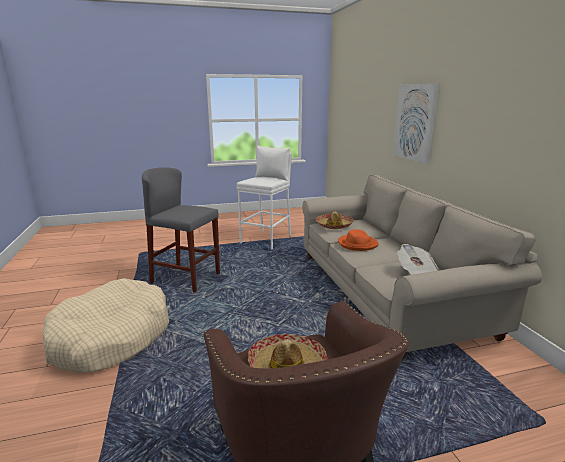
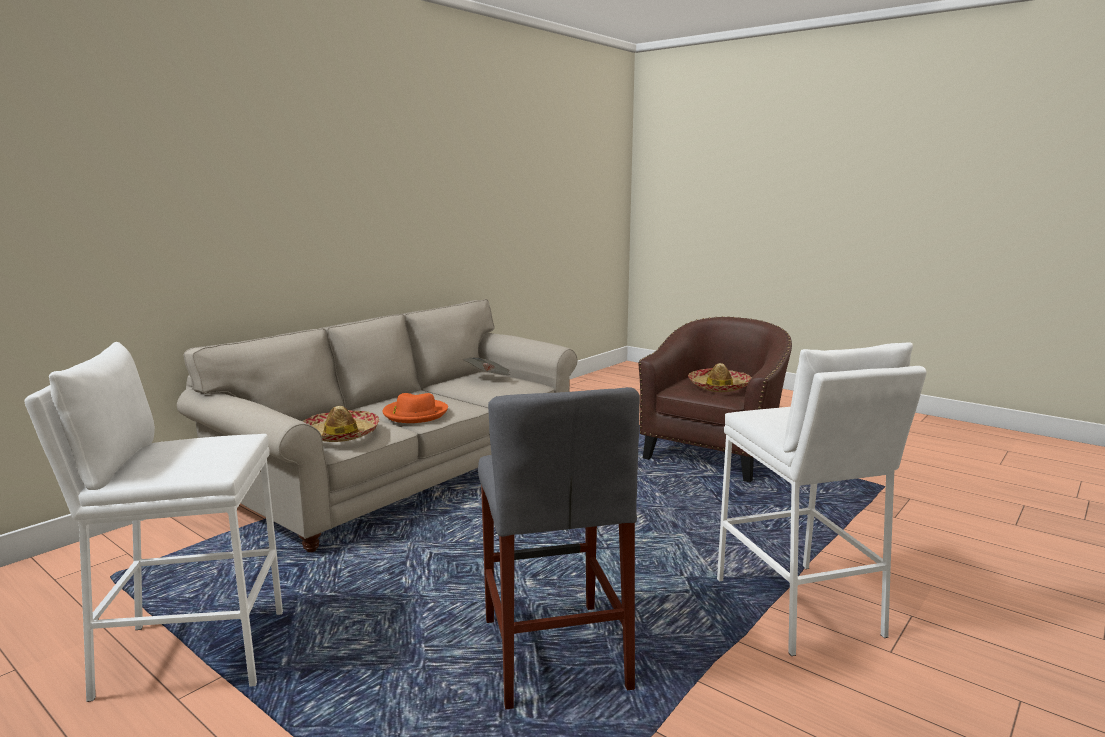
camera: 125 degrees left, 5 degrees down
beige dog bed [42,278,169,373] -> white stool [717,342,926,656]
picture [393,83,440,164] -> none

